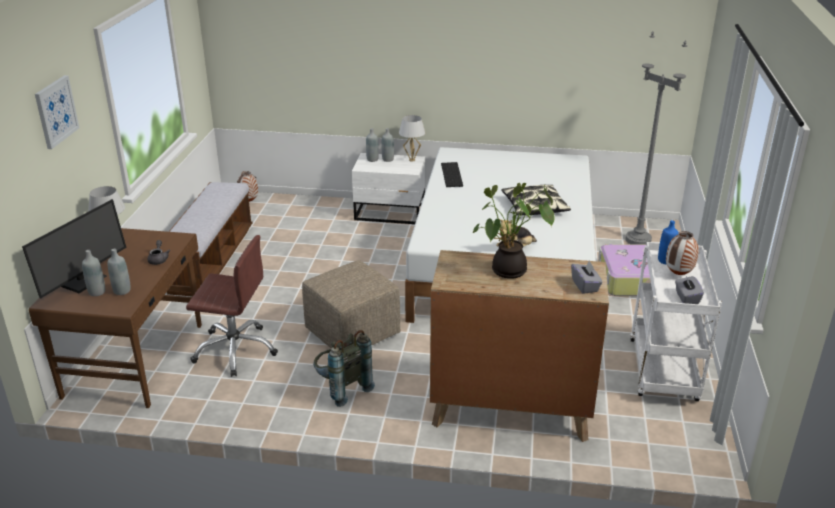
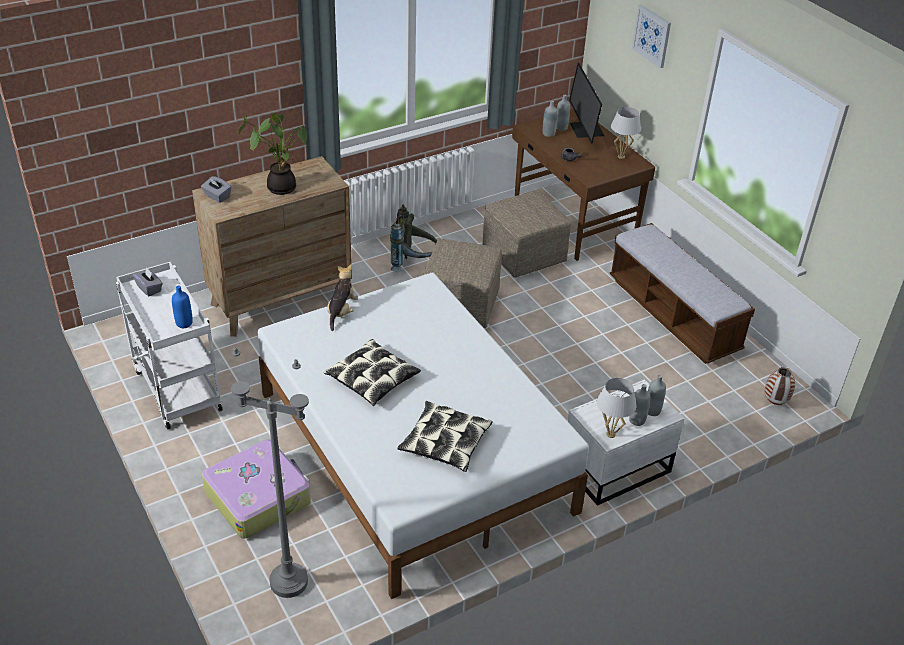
camera: 140 degrees right, 10 degrees up
brown office chair [186,235,278,377] -> beige ottoman [482,191,571,278]
keyboard [441,162,463,187] -> none
vase [666,231,698,275] -> none
none -> pillow [397,401,493,472]

